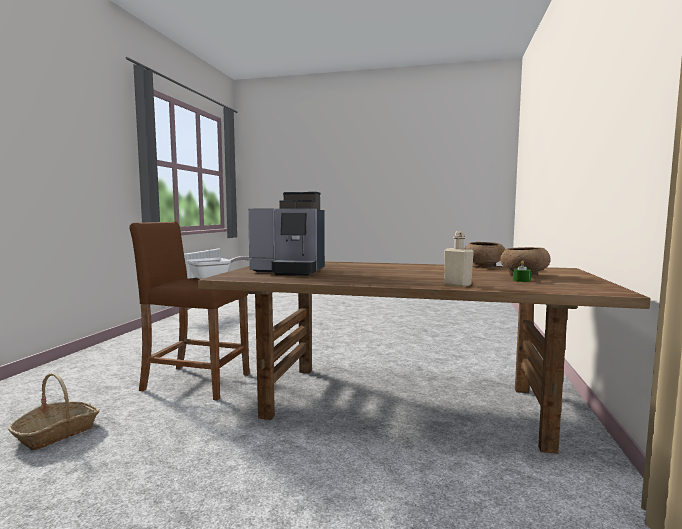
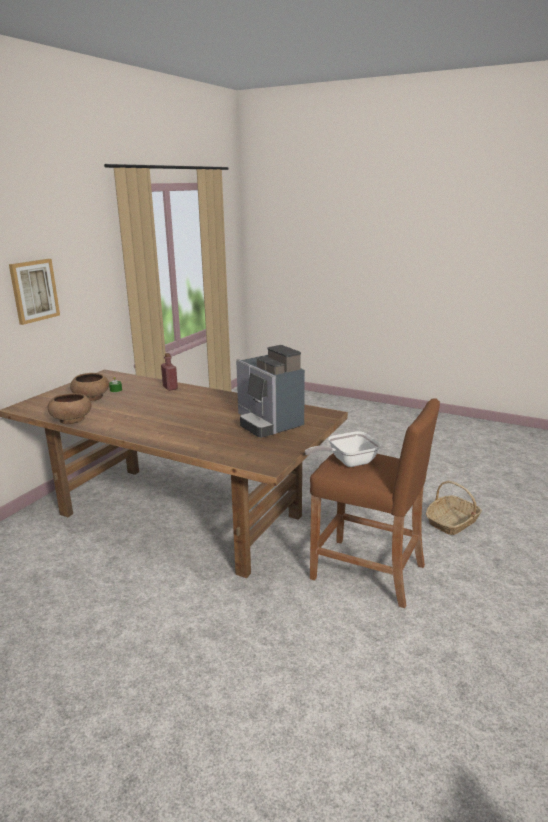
camera: 165 degrees left, 15 degrees up
coffee machine [248,192,325,276] -> coffee machine turned 150 degrees counterclockwise [236,345,305,438]
beige bottle [444,231,474,287] -> red bottle [161,353,178,391]
none -> picture [9,259,60,325]

